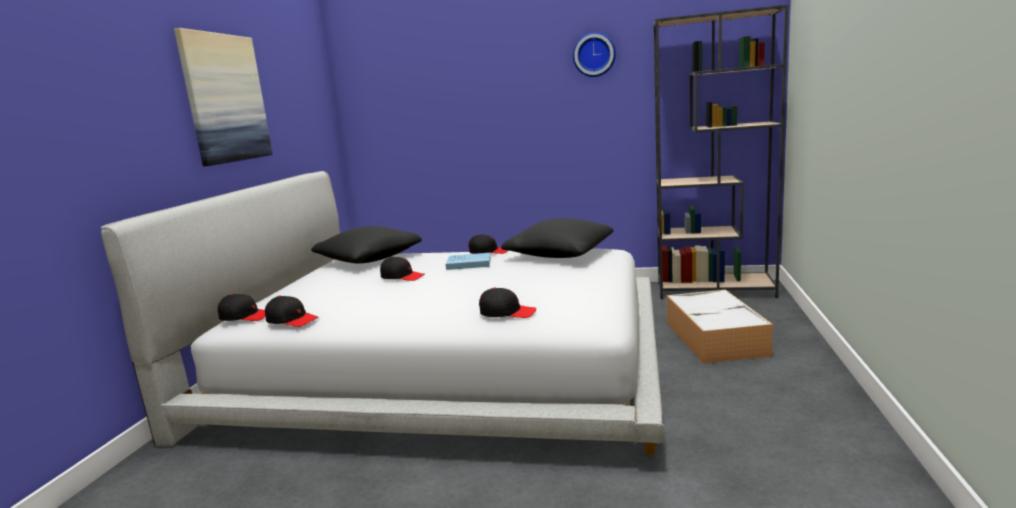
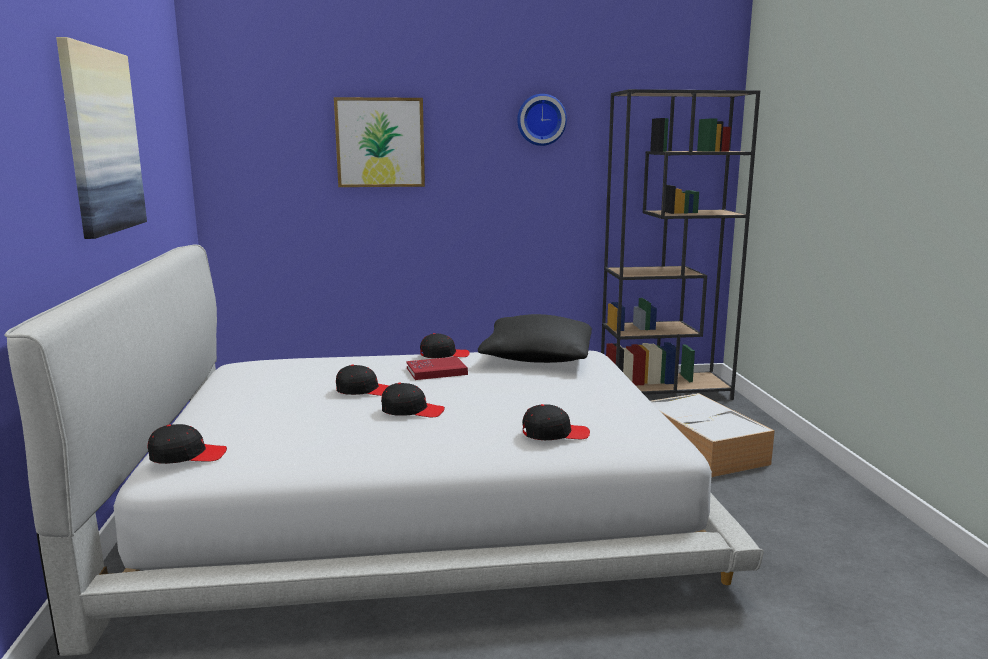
camera: 20 degrees left, 0 degrees up
black cap [265,296,319,327] -> black cap moved to [381,383,445,417]
black pillow [311,226,422,264] -> none
blue book [446,253,491,270] -> red book [406,357,468,380]
none -> picture [334,97,425,187]

